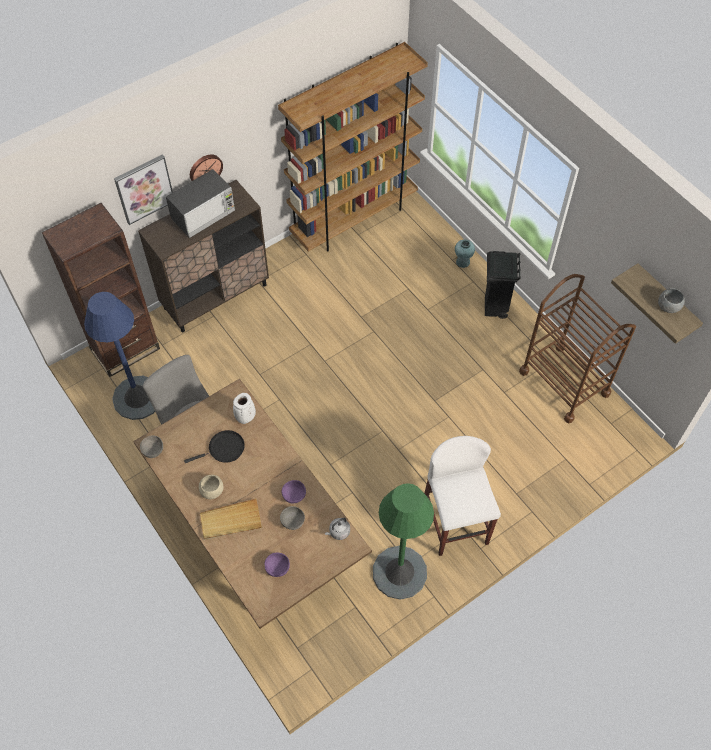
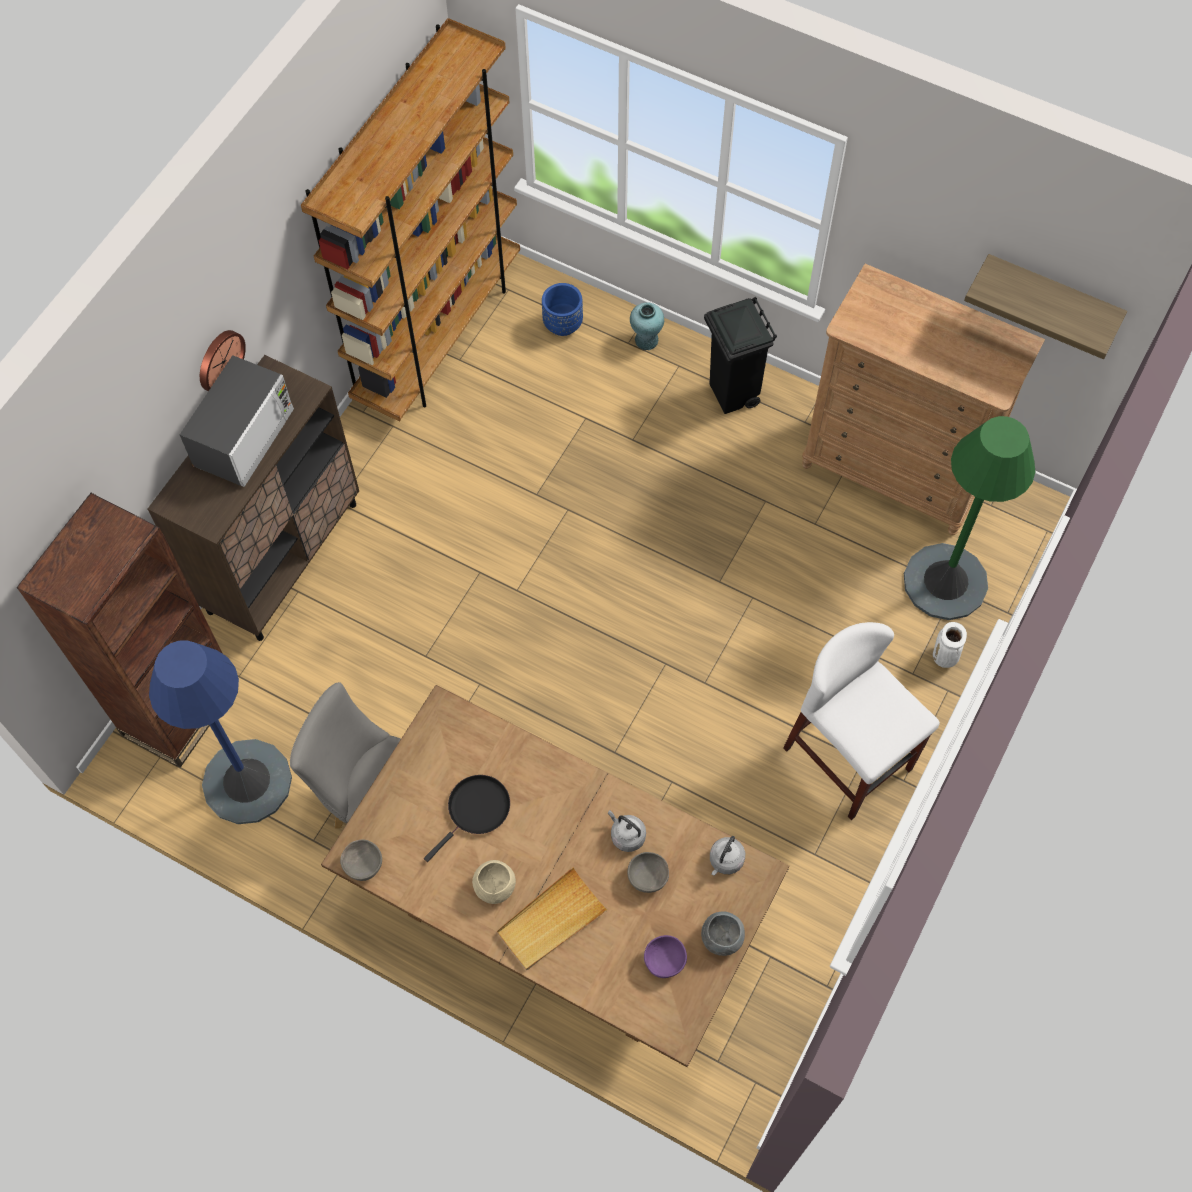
camera: 25 degrees left, 5 degrees up
picture [114,154,173,225] -> none
white vase [233,393,256,424] -> white vase moved to [933,622,967,668]
purple bowl [281,480,306,504] -> grey kettle [608,810,646,852]
green floor lamp [373,483,434,600] -> green floor lamp moved to [904,416,1035,620]
brown cart [519,274,636,424] -> brown dresser [802,264,1045,535]
grey bowl [658,288,685,313] -> grey bowl moved to [701,911,745,956]
none -> blue planter [542,283,583,336]

